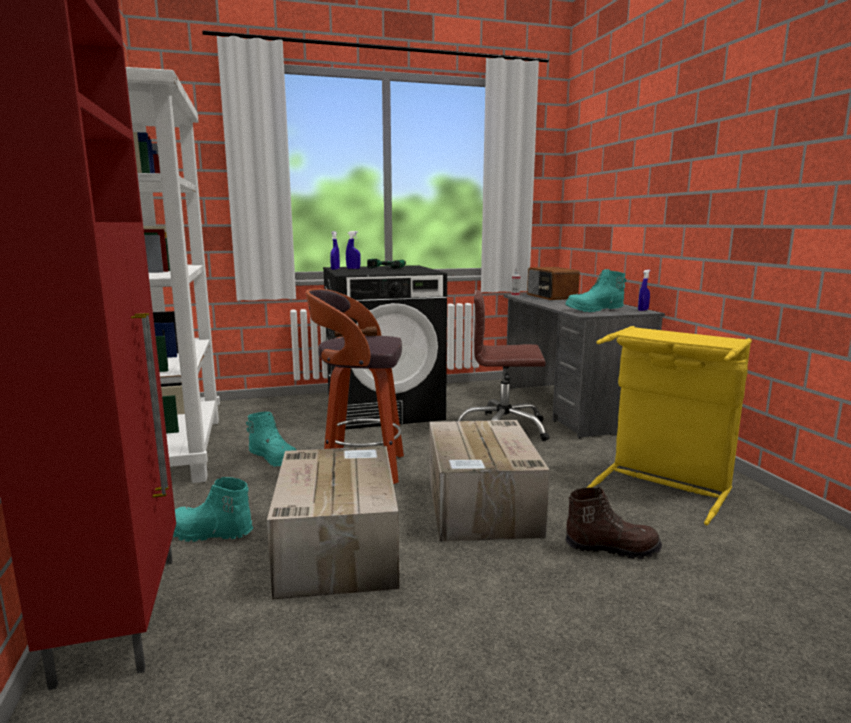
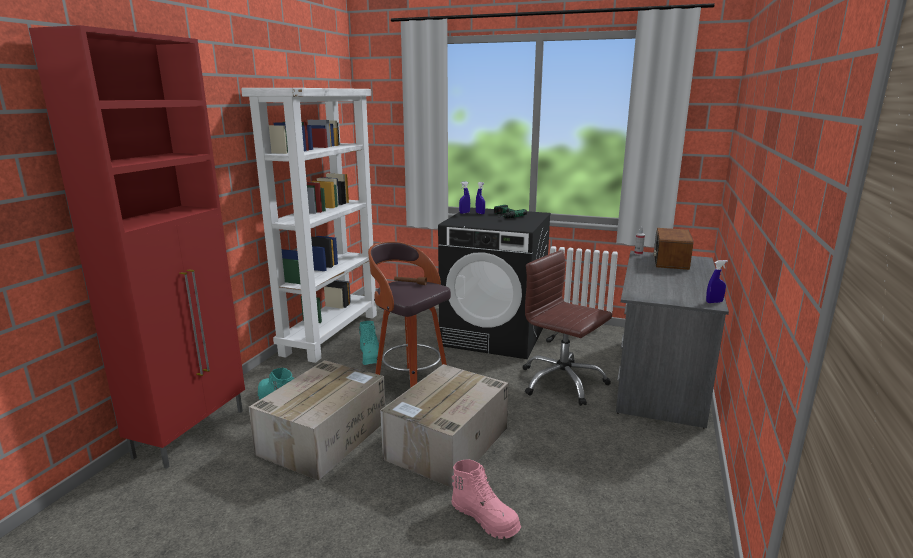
camera: 35 degrees right, 5 degrees up
turquoise boot [565,269,627,312] -> none
brown boot [565,487,662,559] -> pink boot [451,459,521,539]
yellow laundry basket [586,326,752,525] -> none

